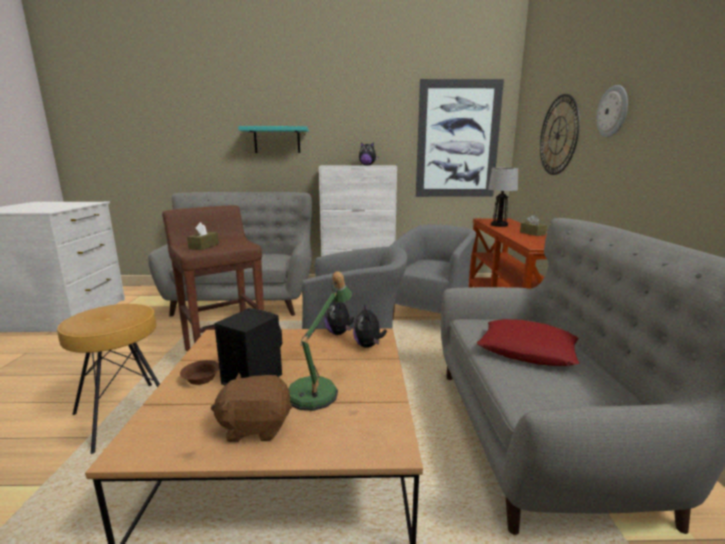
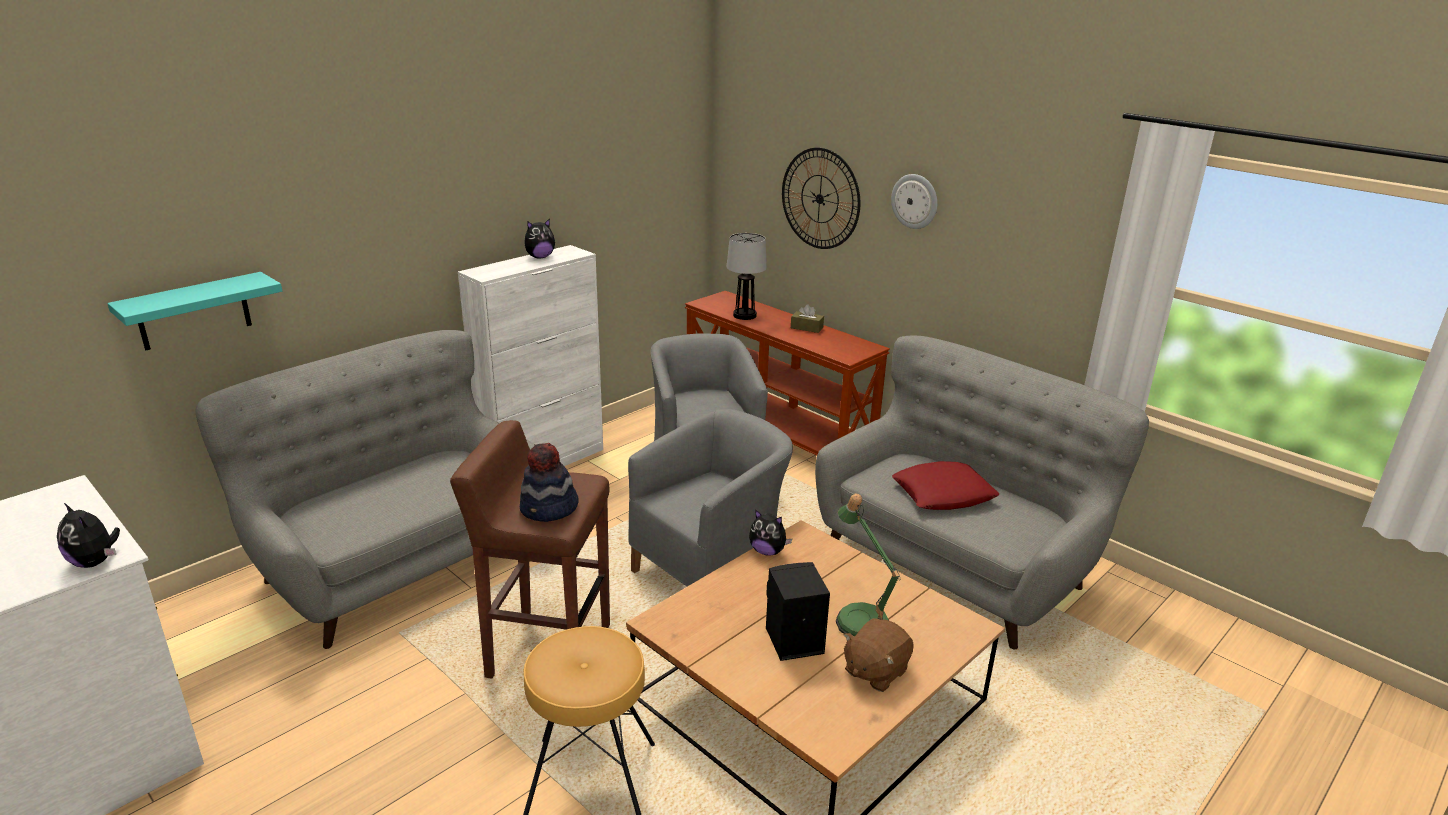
camera: 45 degrees left, 10 degrees up
brown bowl [180,360,219,385] -> none
brown tissue box [187,222,219,250] -> hat [520,443,578,522]
turquoise shelf [238,126,308,153] -> turquoise shelf moved to [107,272,282,350]
plush toy [353,304,387,348] -> plush toy moved to [57,503,120,568]
picture [416,79,504,197] -> none

